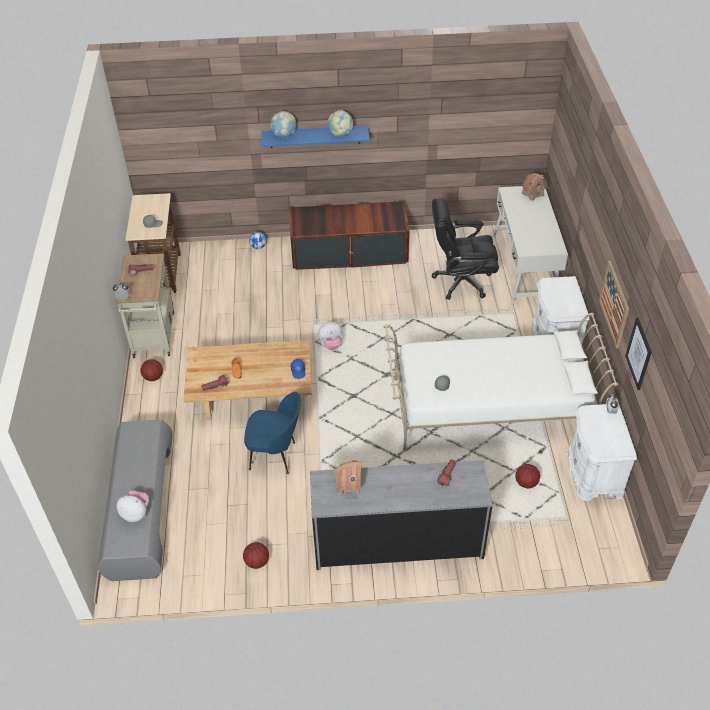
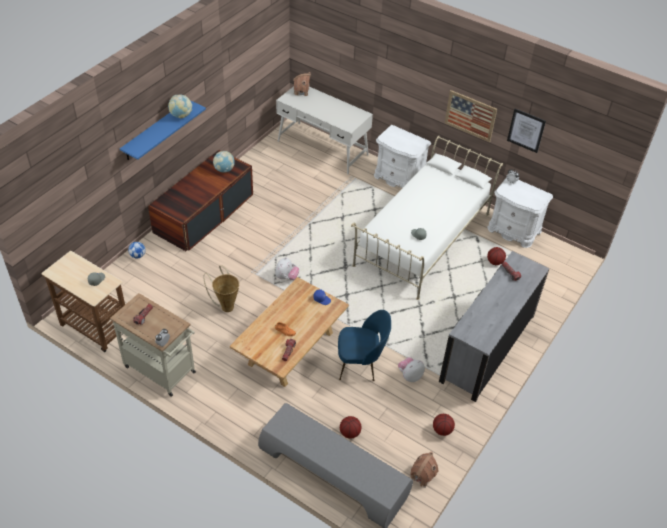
camera: 55 degrees left, 0 degrees up
plush toy [116,490,149,522] -> plush toy moved to [398,357,425,382]
basketball [140,359,163,381] -> basketball moved to [340,416,362,439]
blue chair [244,392,301,474] -> blue chair turned 45 degrees clockwise [338,310,391,381]
globe [270,111,296,138] -> globe moved to [213,151,235,173]
toy house [334,460,363,495] -> toy house moved to [410,451,438,488]
black office chair [432,198,499,300] -> none
none -> basket [203,265,239,312]

